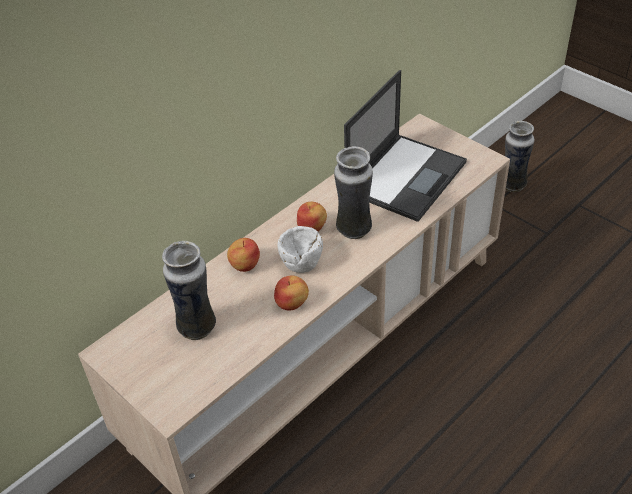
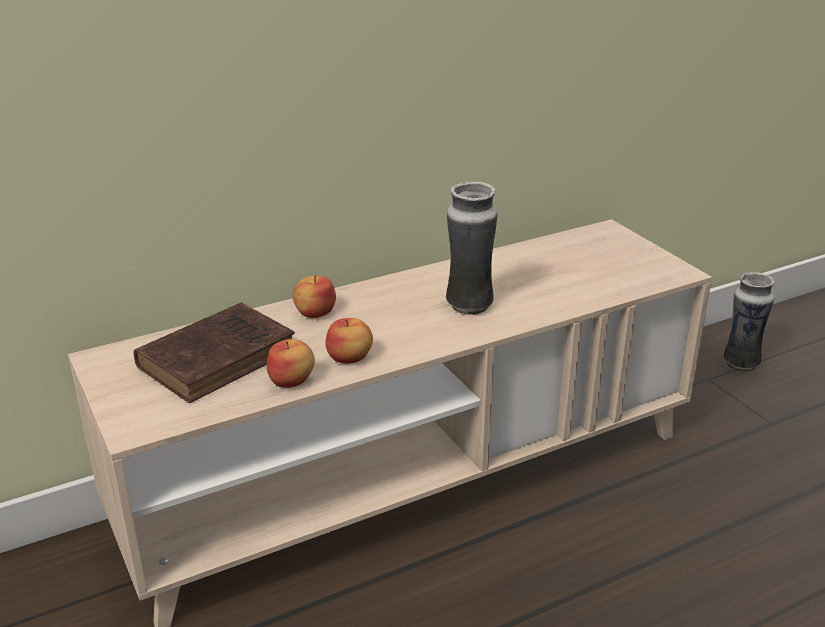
camera: 15 degrees right, 15 degrees down
vase [162,241,216,340] -> brown book [134,302,295,403]
white bowl [278,226,323,273] -> none
apple [297,202,327,231] -> apple moved to [267,339,315,388]
laptop [344,70,467,222] -> none

